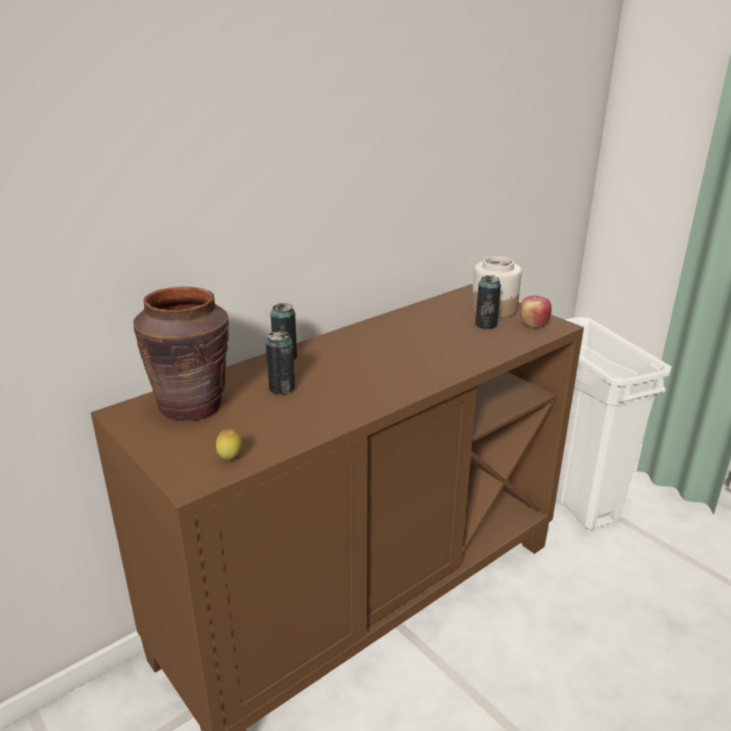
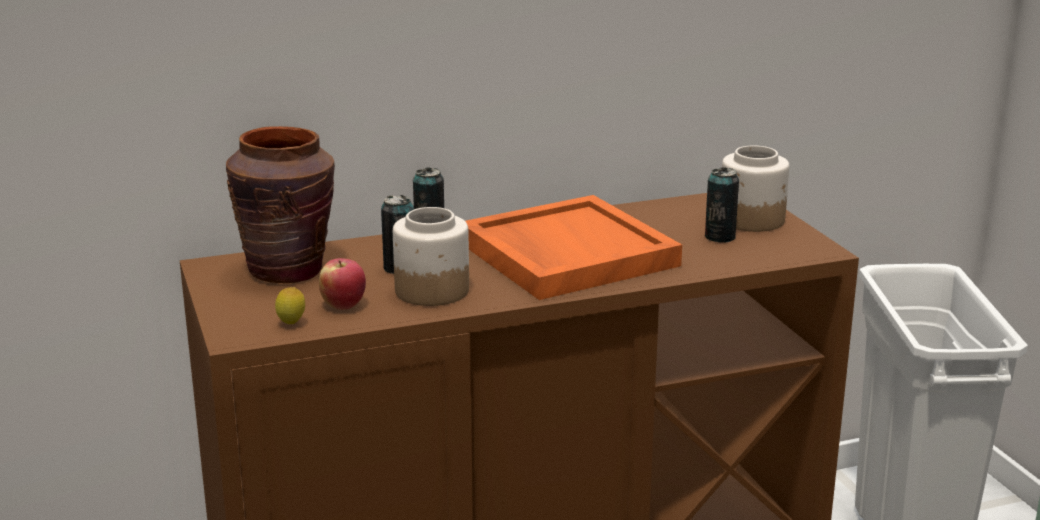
camera: 20 degrees right, 5 degrees down
apple [520,295,551,328] -> apple moved to [319,258,366,310]
none -> jar [393,207,469,306]
none -> orange tray [465,195,682,300]

